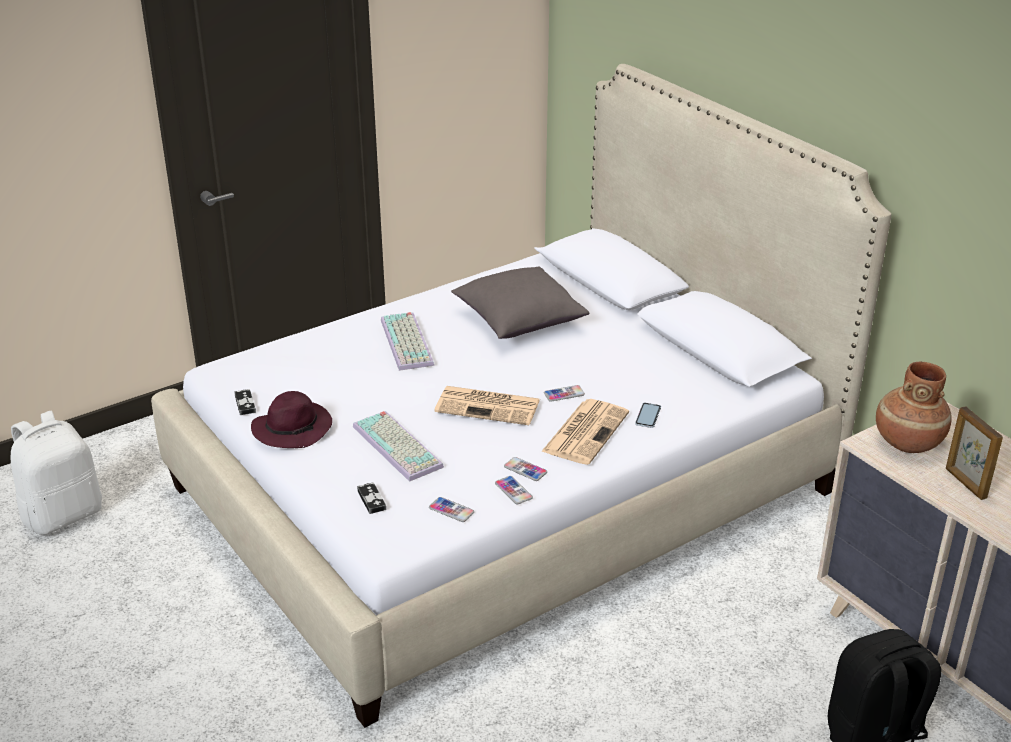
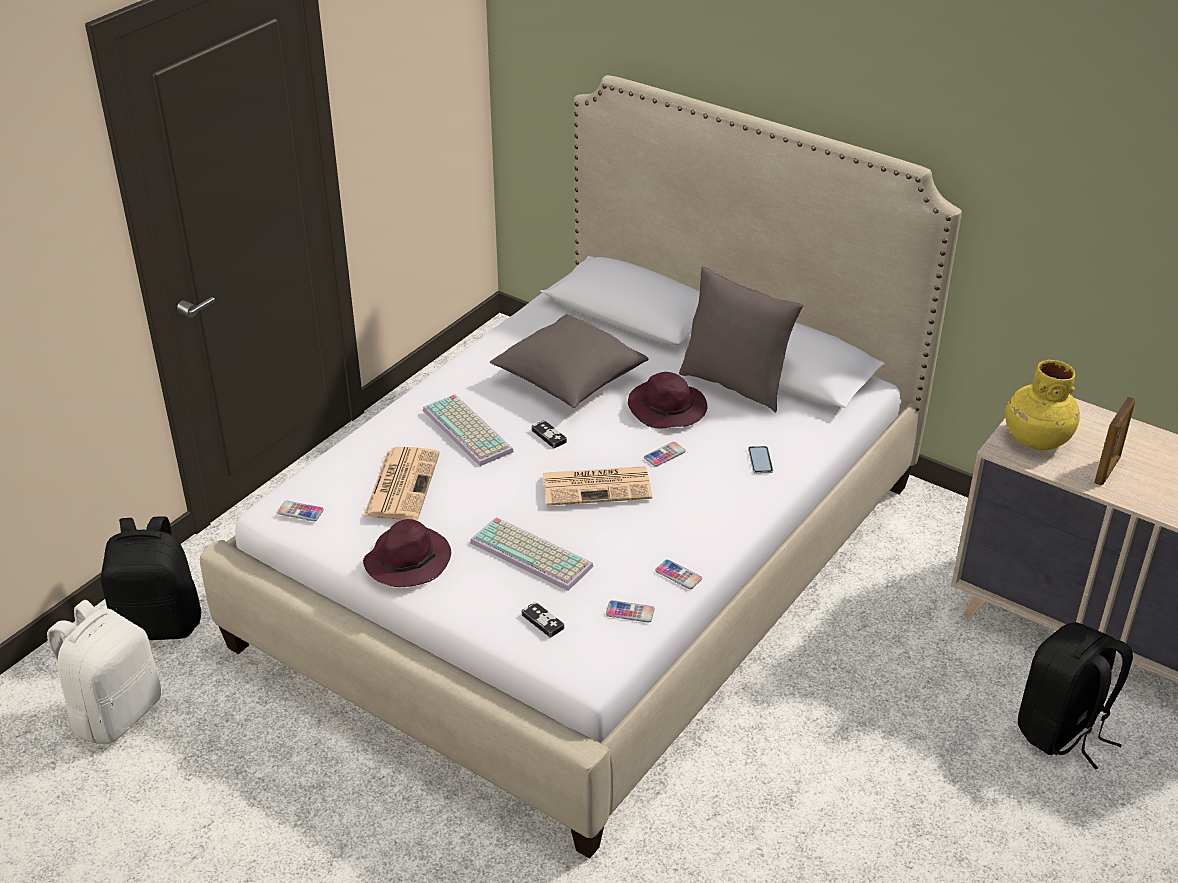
camera: 20 degrees left, 5 degrees up
game controller [234,389,256,415] -> game controller moved to [532,420,567,448]
phone [504,457,547,481] -> phone moved to [277,501,324,521]
newspaper [541,399,629,465] -> newspaper moved to [364,447,440,520]
brown vase [876,362,952,453] -> yellow vase [1005,360,1080,450]
picture frame [946,406,1003,500] -> picture frame turned 105 degrees counterclockwise [1094,397,1135,486]
none -> black backpack [101,516,201,640]
none -> purple hat [628,372,707,429]
none -> grey pillow [679,267,804,413]

